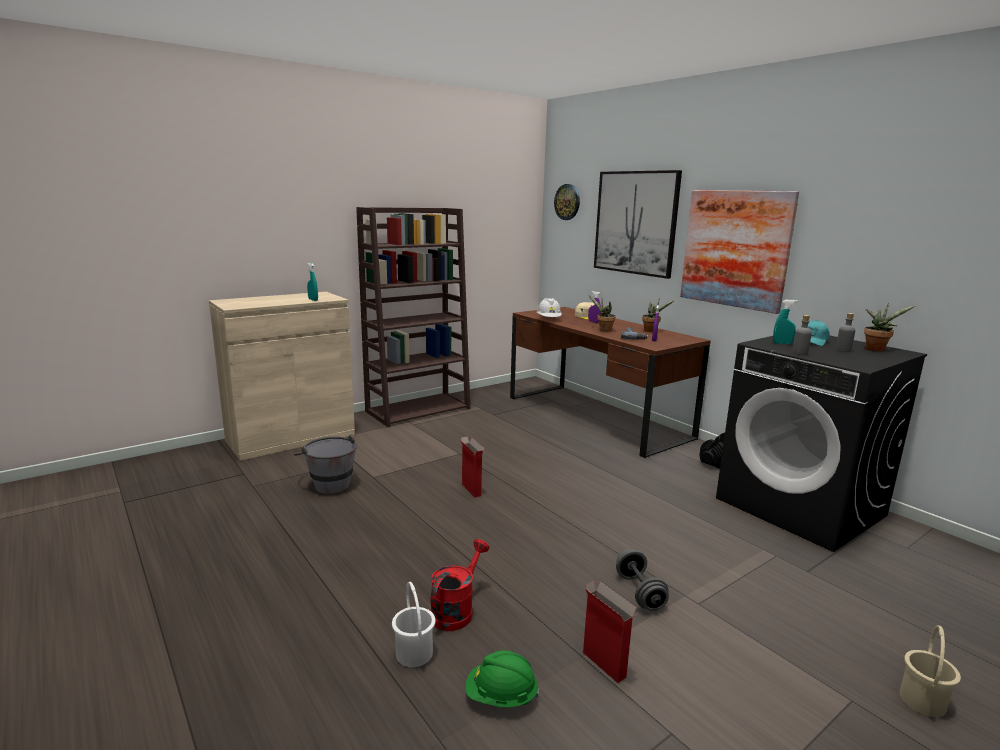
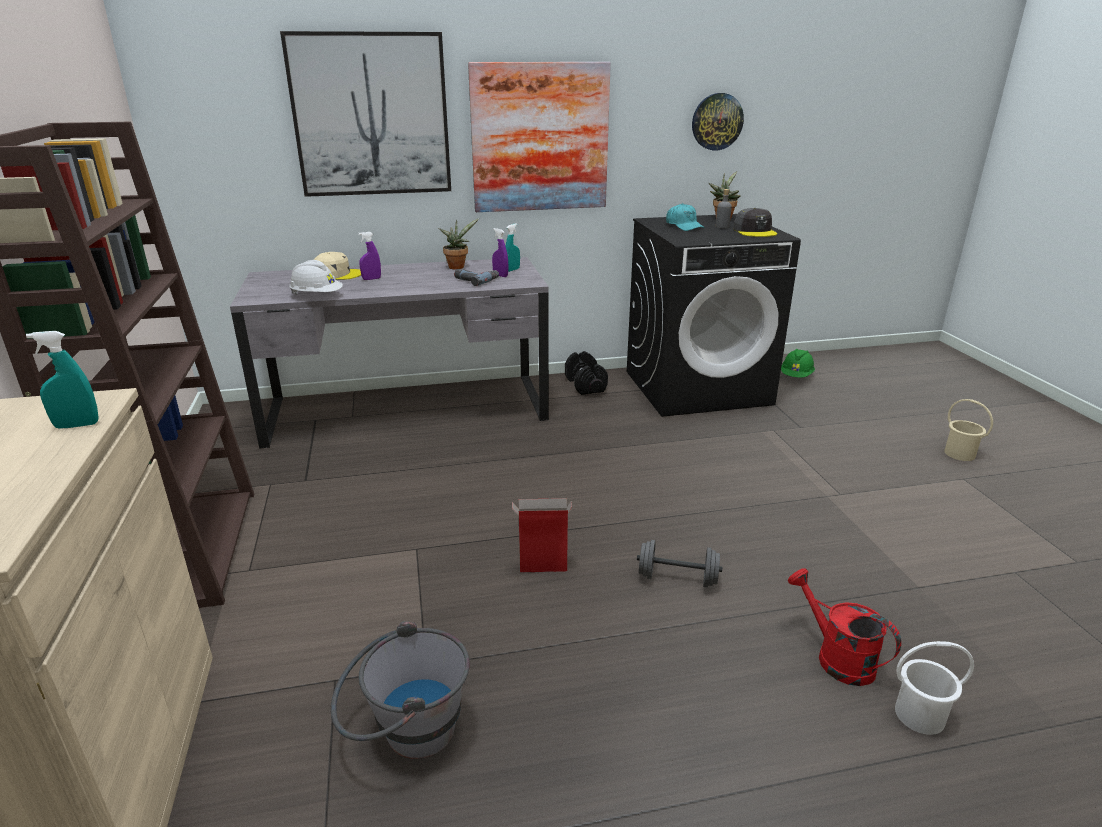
camera: 65 degrees left, 10 degrees up
green hard hat [465,650,539,707] -> green hard hat moved to [781,349,815,378]
brown desk [510,307,711,458] -> grey desk [230,257,549,449]
wall clock [554,184,580,220] -> wall clock moved to [692,93,744,151]
cardboard box [583,581,639,683] -> none
potted plant [589,295,616,331] -> none
grey dumbbell [616,549,669,611] -> grey dumbbell moved to [637,540,723,588]
turquoise spray bottle [773,300,798,344] -> turquoise spray bottle moved to [506,223,520,272]
grey bottle [792,315,812,355] -> none
none -> grey cap [733,208,777,237]

